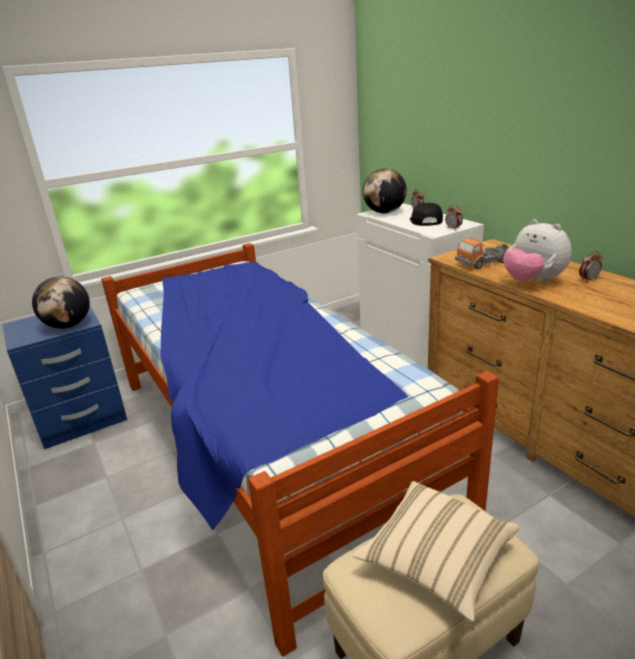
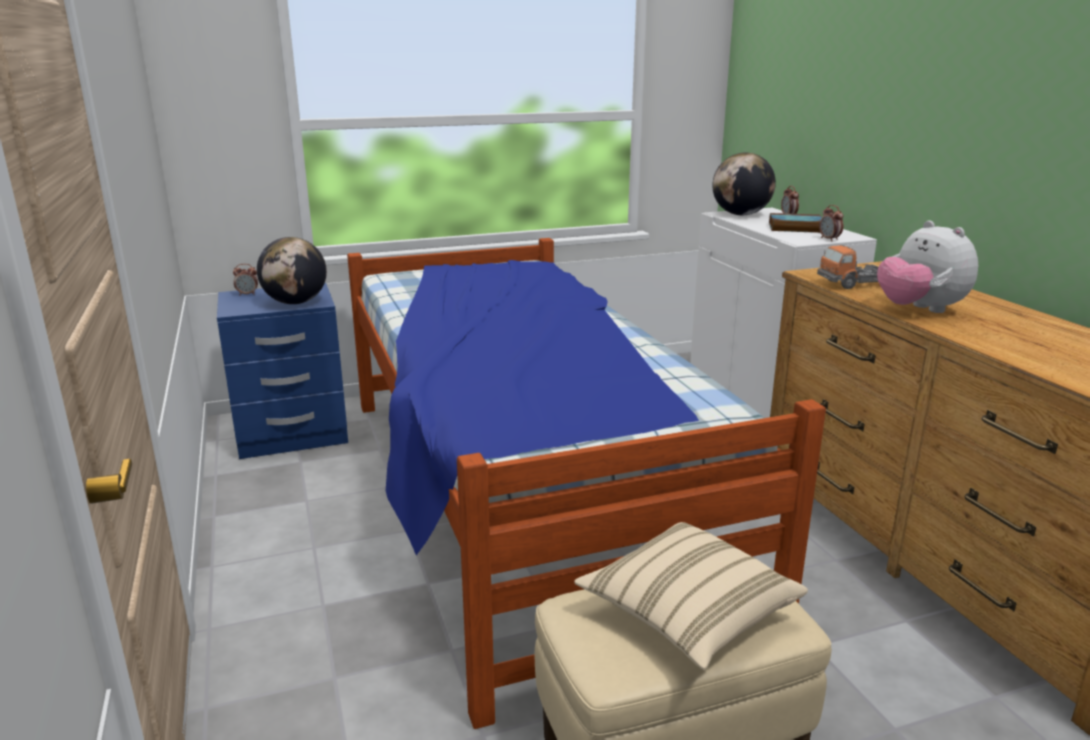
camera: 10 degrees right, 5 degrees down
black cap [410,203,443,226] -> book [769,213,822,233]
alarm clock [579,251,602,282] -> alarm clock moved to [233,264,258,296]

